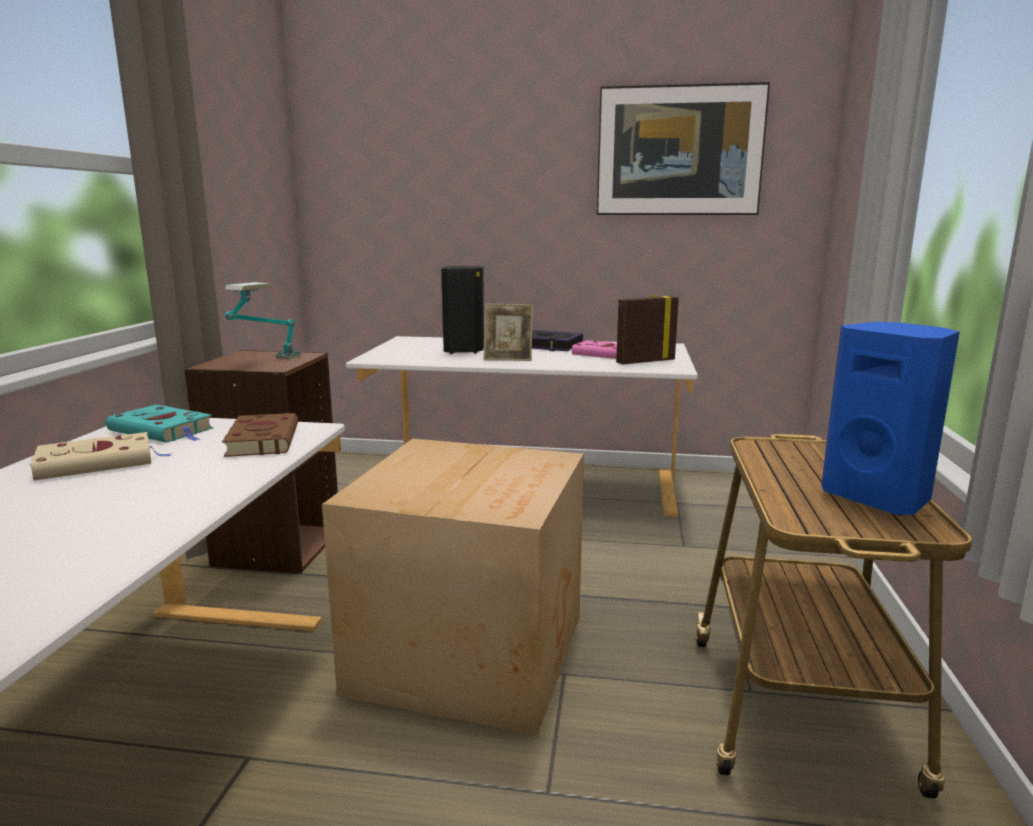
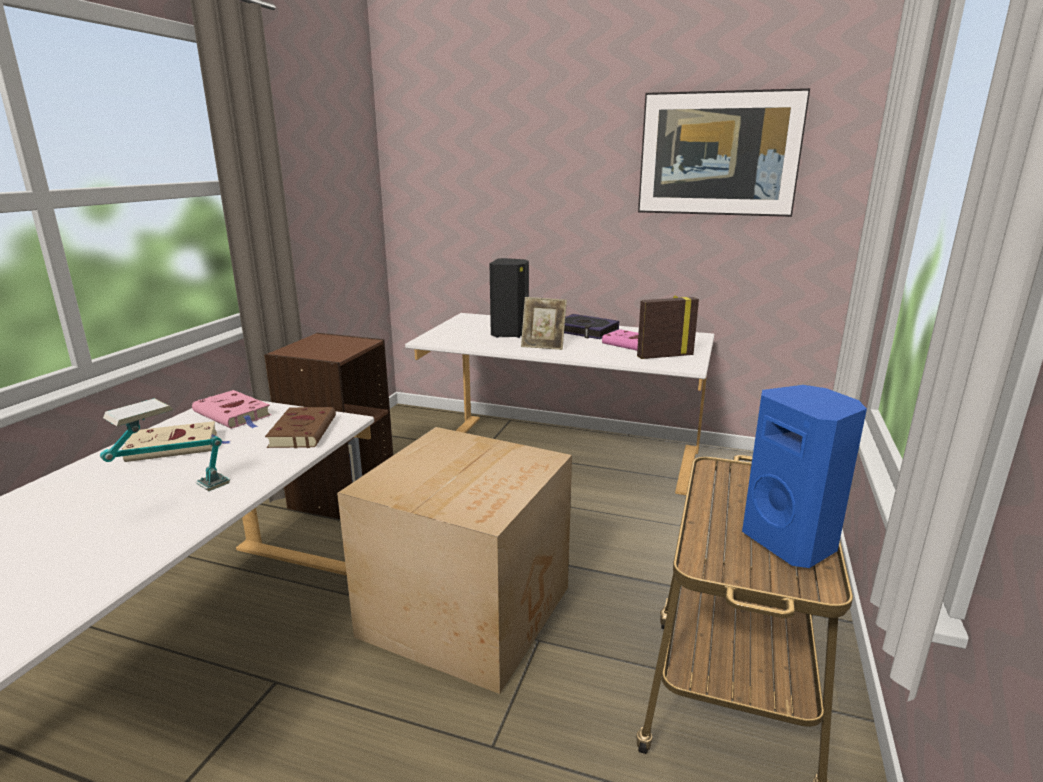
camera: 10 degrees right, 5 degrees up
turquoise book [106,405,213,443] -> pink book [192,390,271,429]
table lamp [225,282,301,359] -> table lamp moved to [100,398,230,491]

